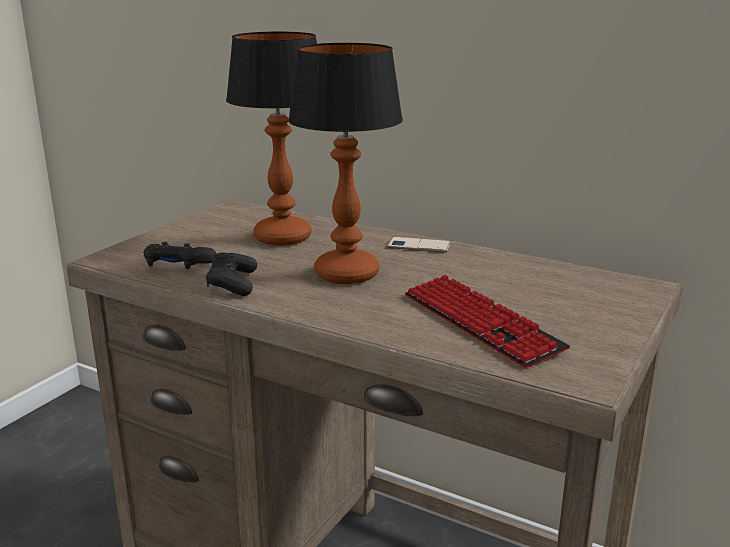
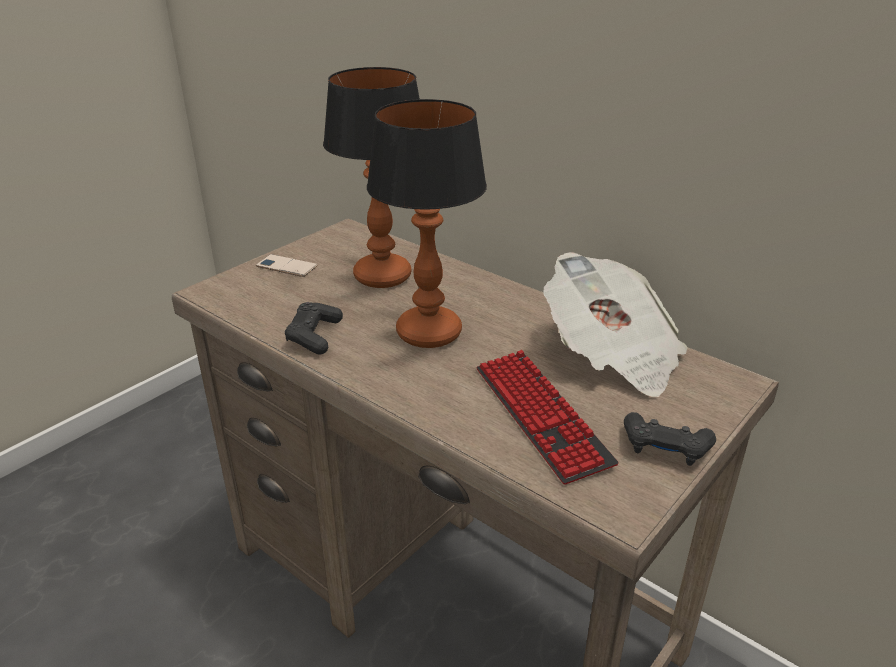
camera: 10 degrees right, 10 degrees up
black game controller [144,242,216,269] -> black game controller moved to [624,412,716,466]
phone [387,237,451,253] -> phone moved to [256,254,318,277]
none -> newspaper [543,252,688,397]

